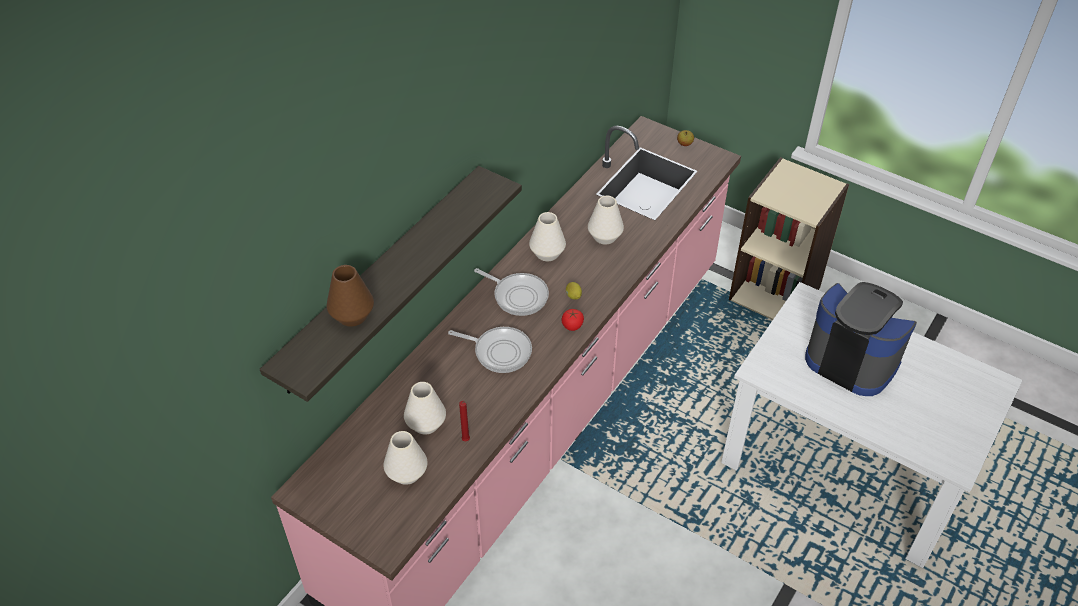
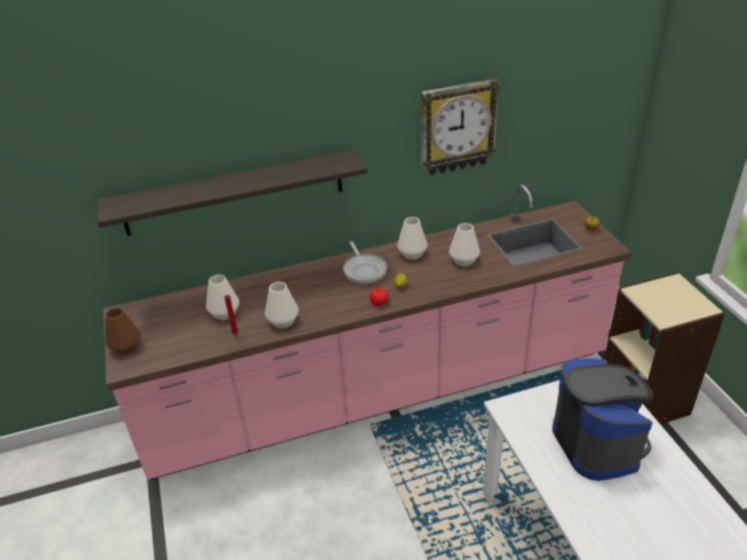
camera: 40 degrees right, 10 degrees down
brown vase [327,265,374,327] -> brown vase moved to [105,307,141,355]
white vase [384,431,428,485] -> white vase moved to [265,282,299,328]
frying pan [448,327,532,373] -> none
none -> wall clock [421,78,501,175]

